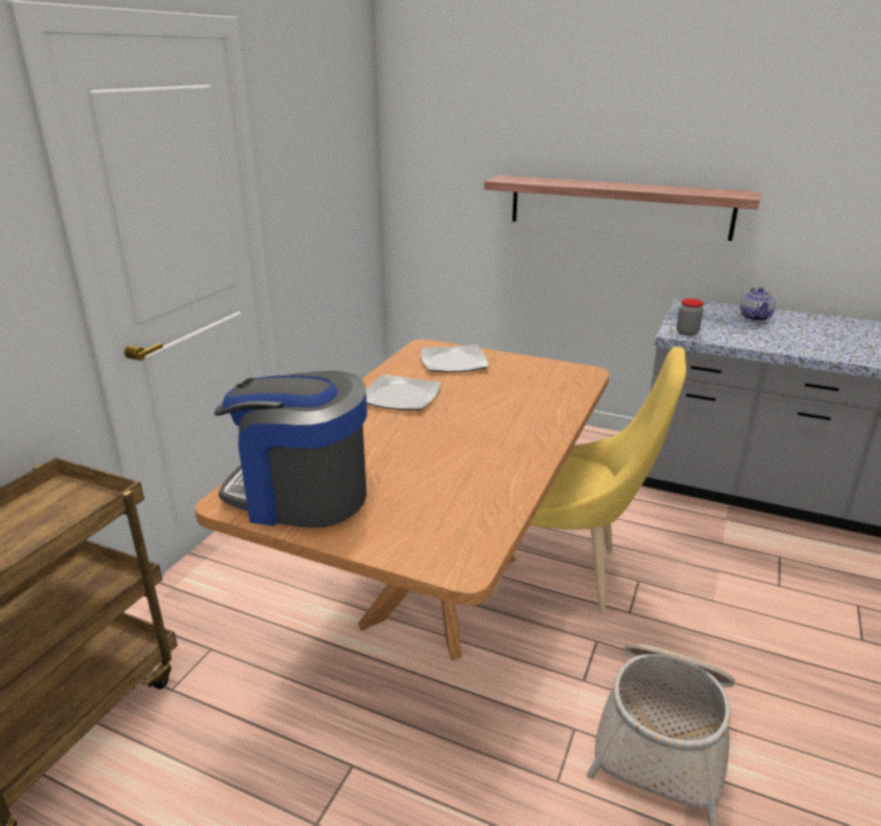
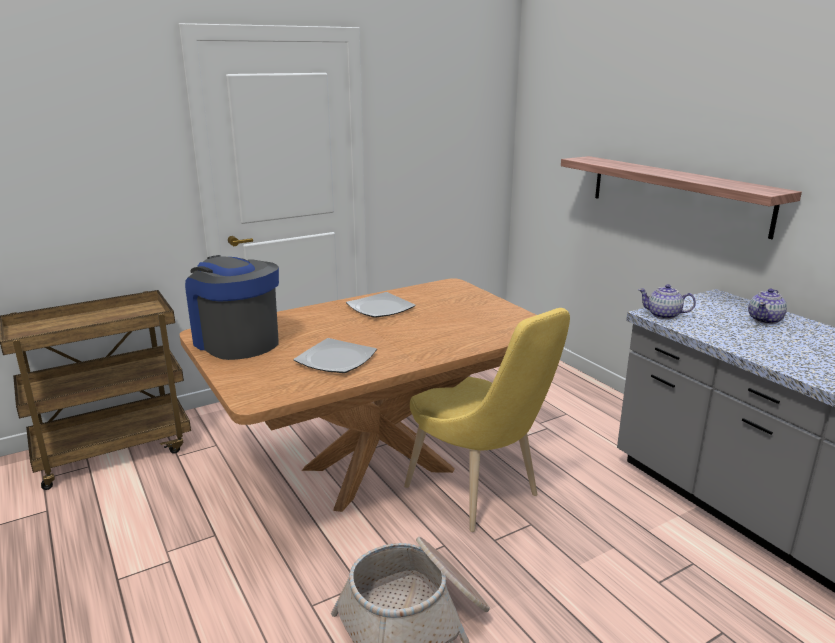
camera: 35 degrees right, 5 degrees down
plate [421,345,488,372] -> plate moved to [293,338,377,373]
jar [677,299,704,336] -> teapot [638,284,696,319]

